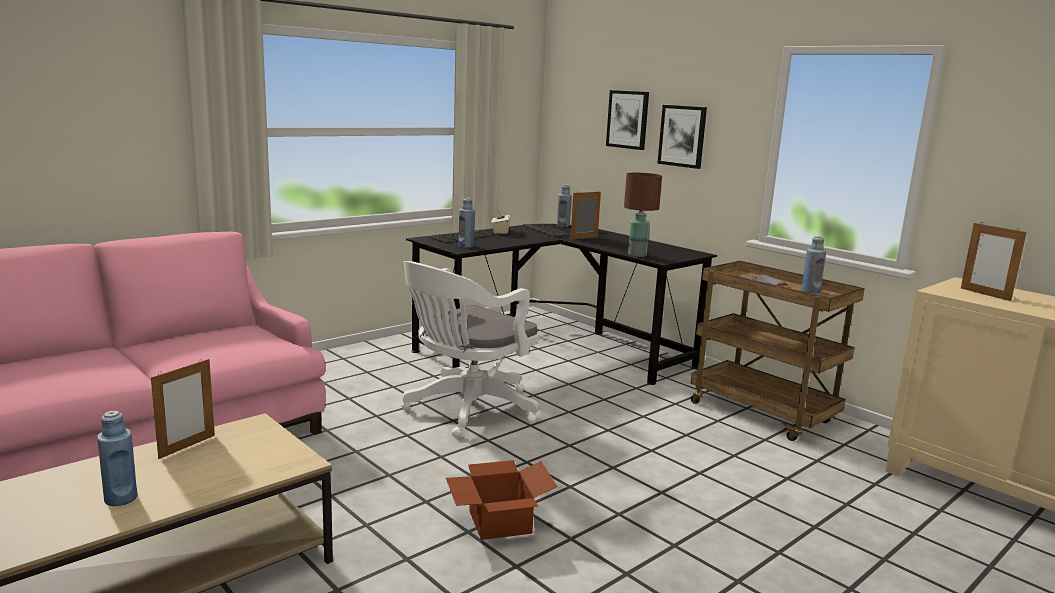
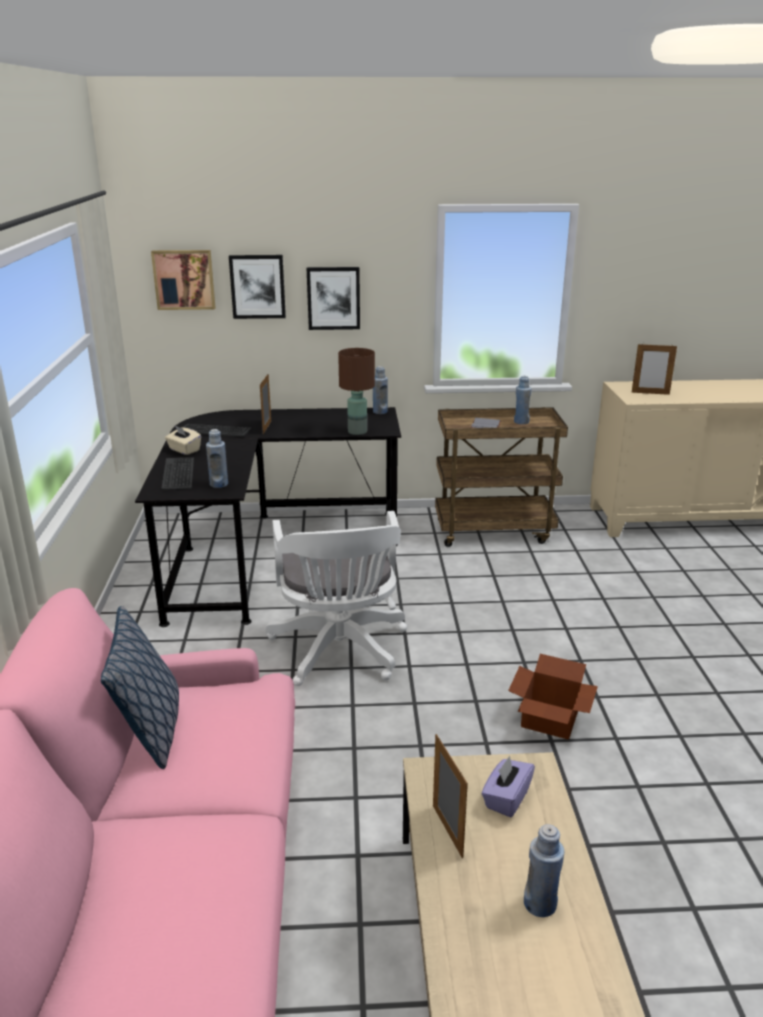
camera: 50 degrees left, 10 degrees up
blue bottle [557,184,572,227] -> blue bottle moved to [373,366,388,414]
none -> pillow [101,606,179,769]
none -> picture [151,250,216,310]
none -> purple tissue box [482,756,535,817]

